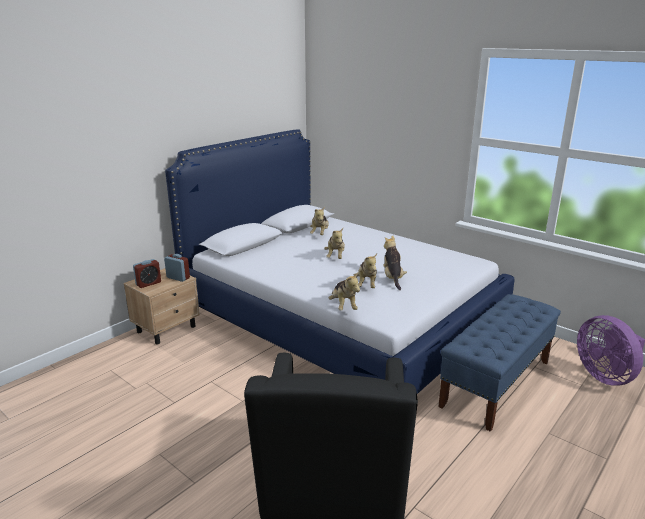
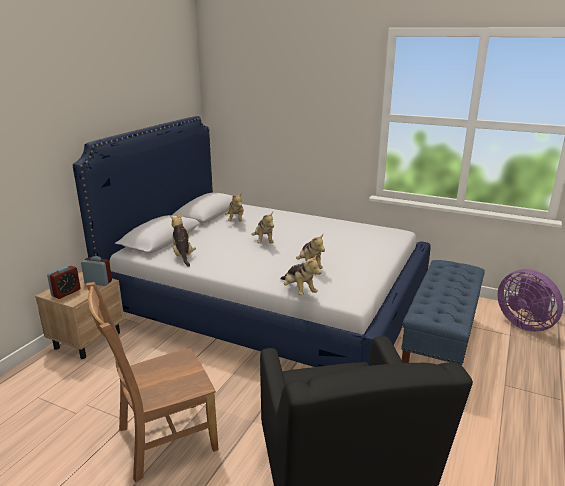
camera: 15 degrees left, 0 degrees up
plush toy [383,235,407,290] -> plush toy moved to [170,214,196,267]
none -> brown chair [86,282,219,482]

